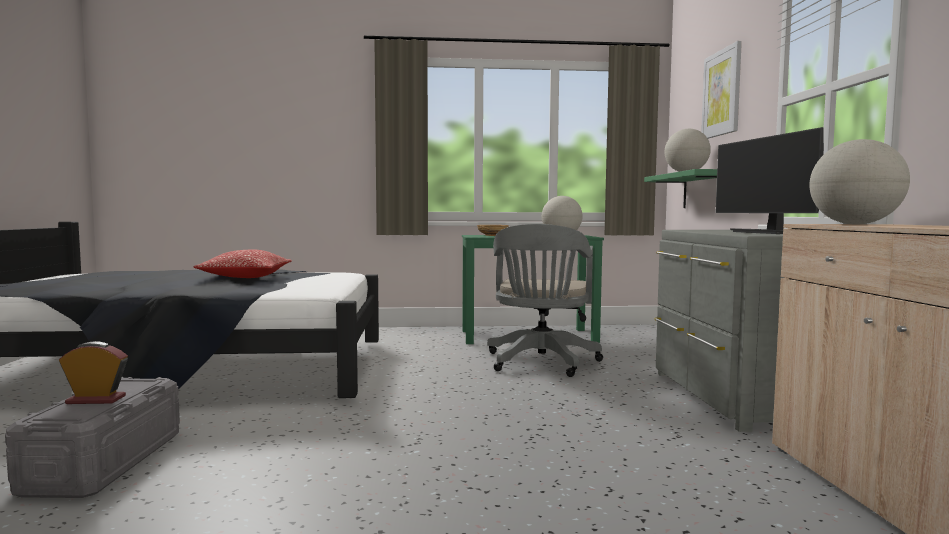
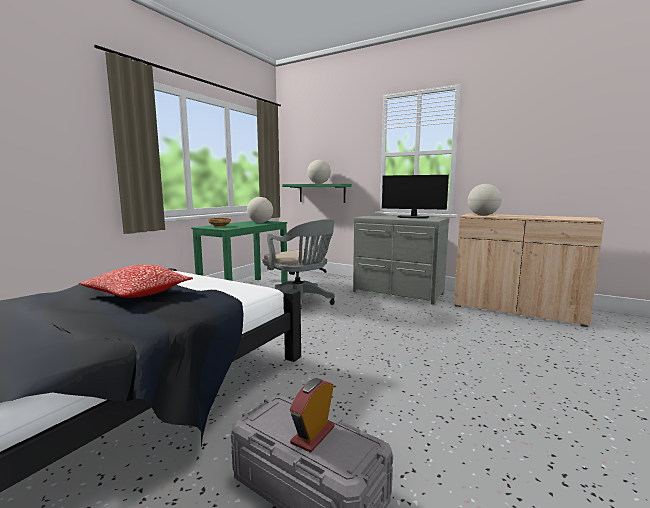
camera: 55 degrees left, 5 degrees up
picture [701,41,742,139] -> none

